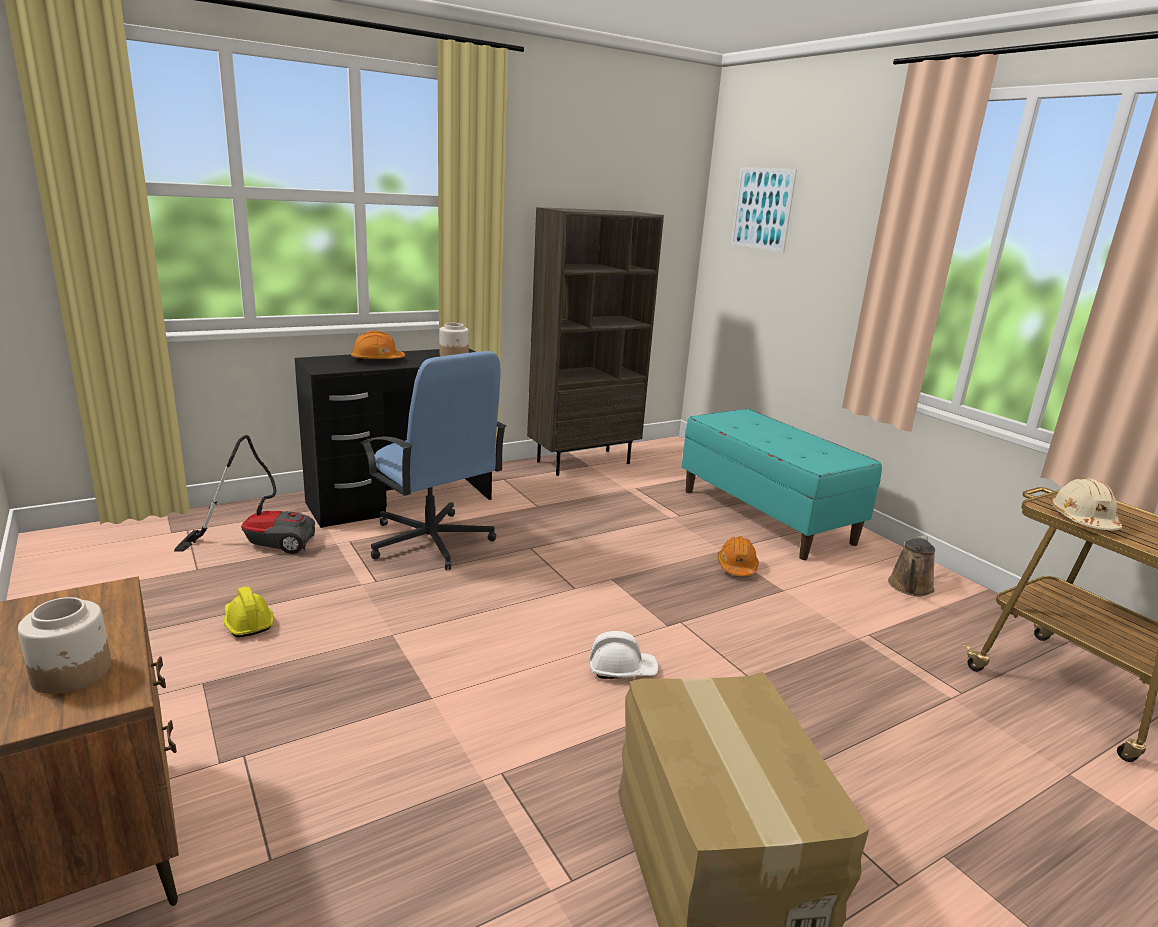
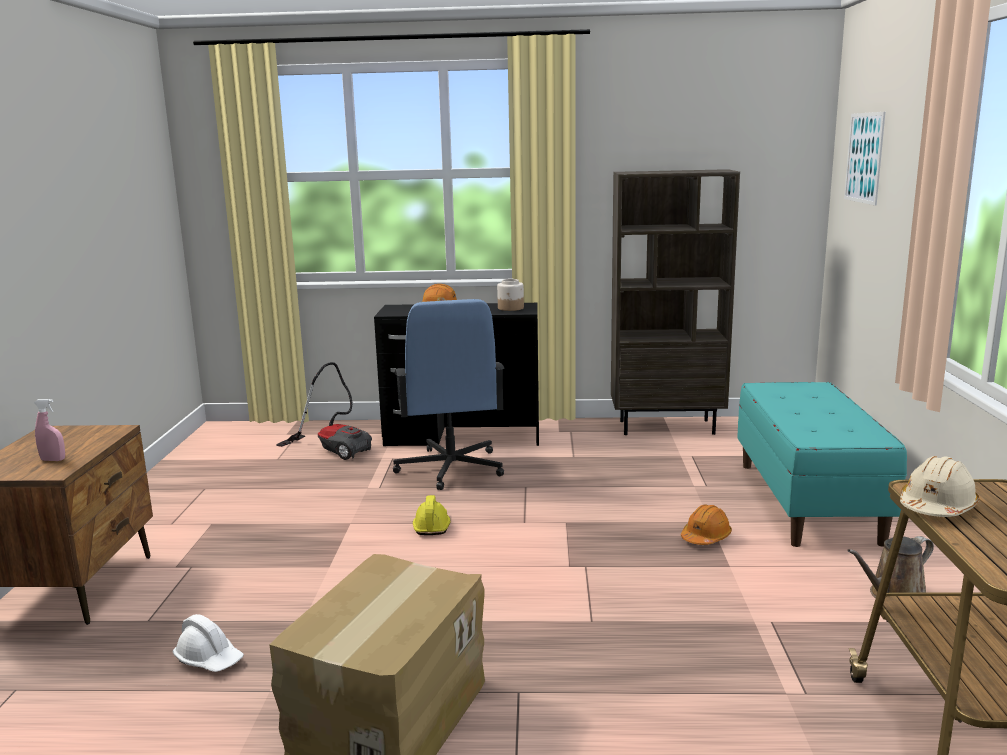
camera: 35 degrees right, 5 degrees down
jar [18,597,111,694] -> pink spray bottle [34,399,65,461]
yellow hard hat [224,586,274,637] -> yellow hard hat moved to [413,495,451,535]
white hard hat [589,631,659,679] -> white hard hat moved to [173,614,244,672]

